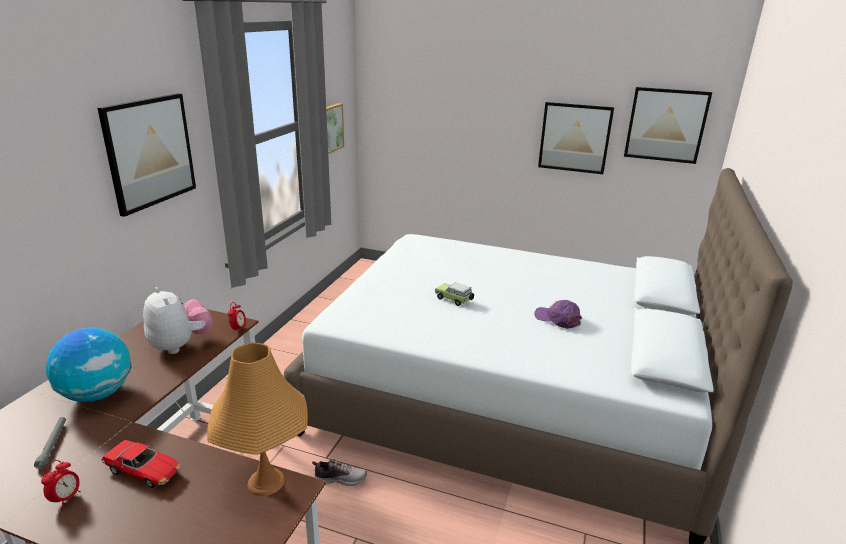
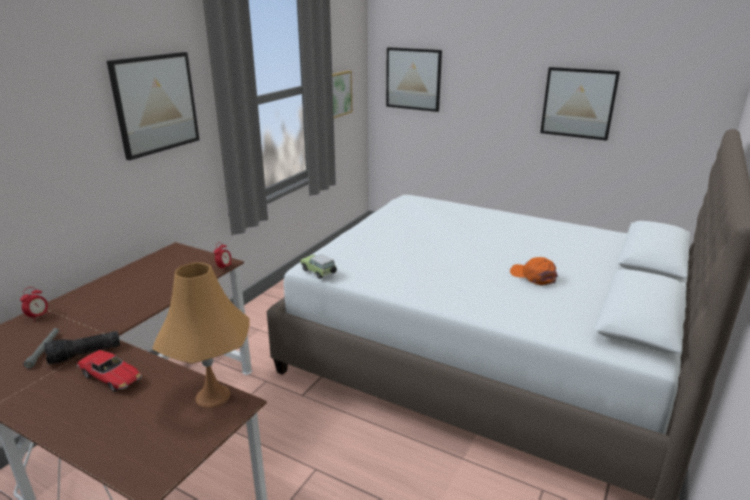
camera: 10 degrees right, 0 degrees up
alarm clock [41,460,81,508] -> alarm clock moved to [20,287,49,321]
globe [46,328,132,402] -> none
plush toy [143,287,213,354] -> none
shoe [312,459,367,486] -> none
toy car [435,282,474,306] -> toy car moved to [300,254,337,279]
purple cap [534,300,582,329] -> orange cap [510,257,558,285]
picture [624,87,712,164] -> picture moved to [386,47,442,112]
none -> flashlight [44,331,120,364]

